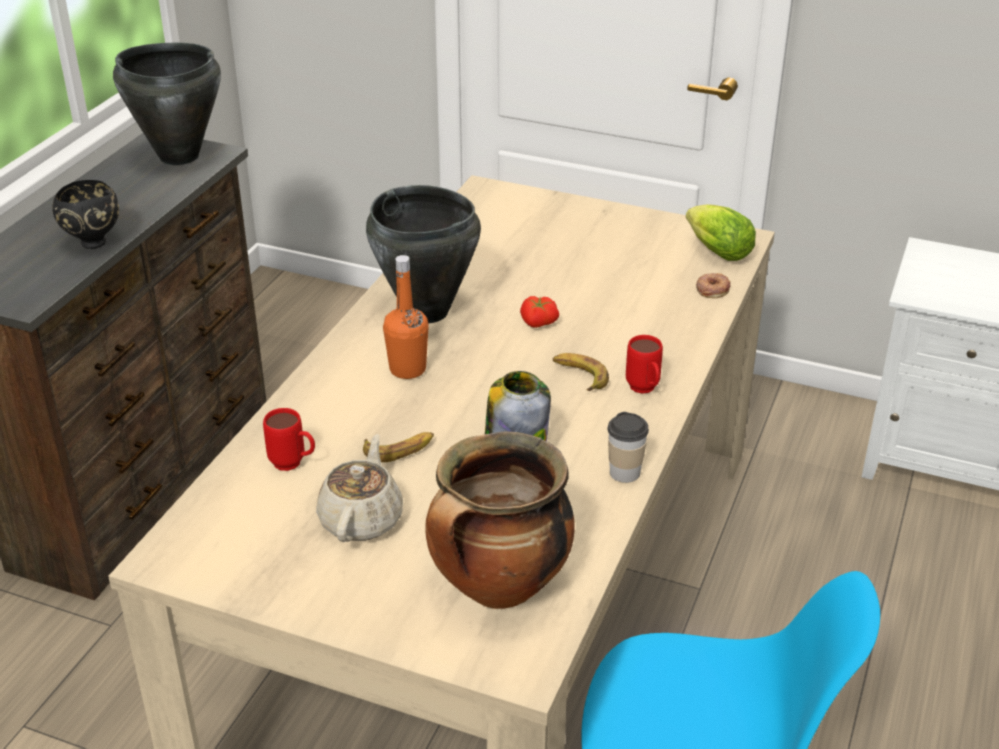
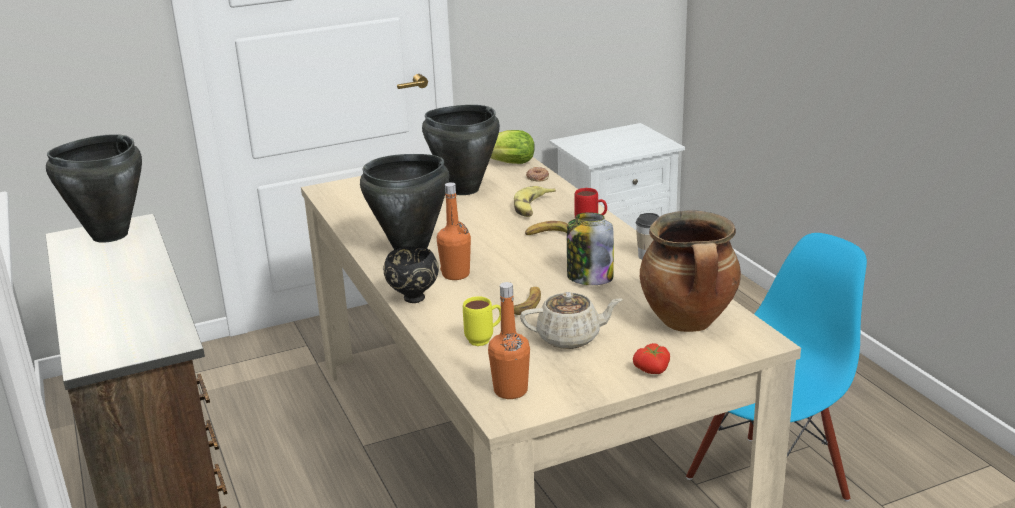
camera: 45 degrees left, 10 degrees down
black bowl [52,180,119,249] -> black bowl moved to [383,246,439,303]
red mug [263,408,315,471] -> yellow mug [463,296,501,346]
beige teapot [316,434,403,542] -> beige teapot turned 120 degrees clockwise [520,292,623,349]
tomato [520,296,559,328] -> tomato moved to [633,343,670,374]
none -> black cooking pot [422,105,500,195]
none -> orange bottle [488,282,530,399]
none -> banana [514,186,556,217]

